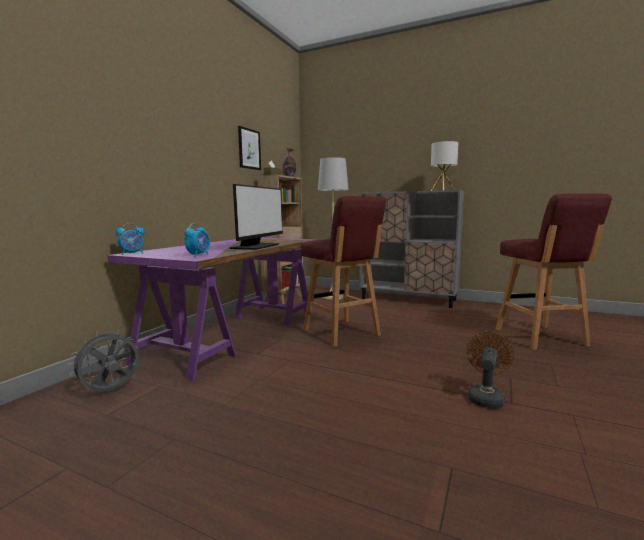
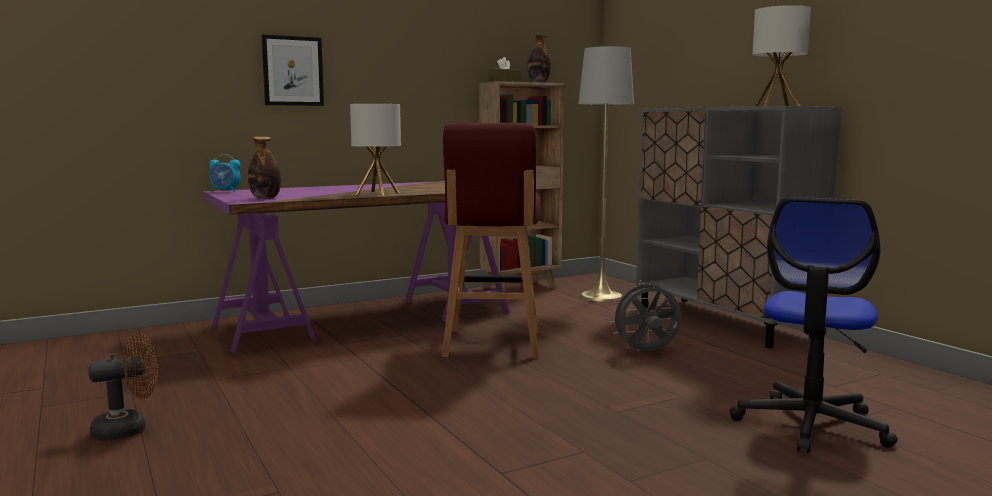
camera: 35 degrees right, 0 degrees up
grey fan [68,329,139,392] -> grey fan moved to [610,280,681,351]
alarm clock [184,223,210,257] -> bottle [248,136,281,199]
monitor [230,184,283,250] -> table lamp [350,104,401,196]
picture [238,126,261,170] -> picture moved to [261,35,324,106]
brown fan [466,332,514,408] -> brown fan moved to [88,333,158,440]
red stool [496,193,612,350] -> office chair [729,197,898,453]

